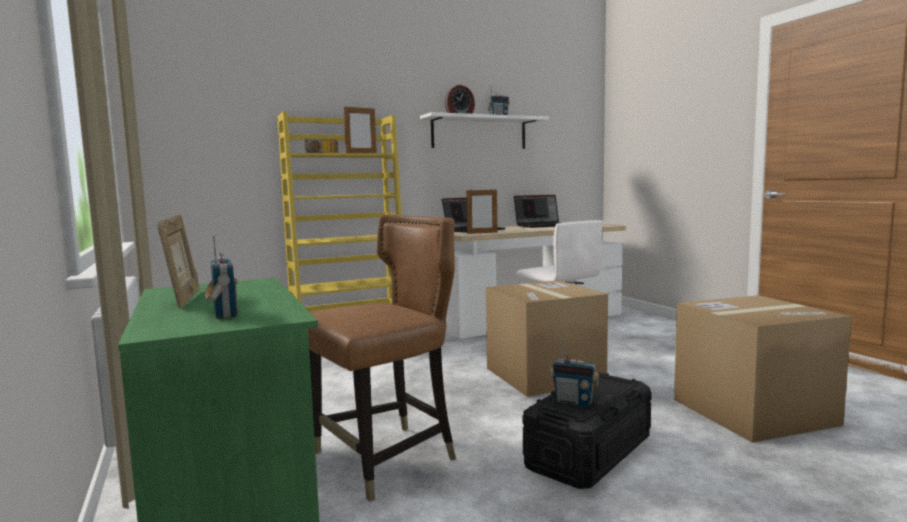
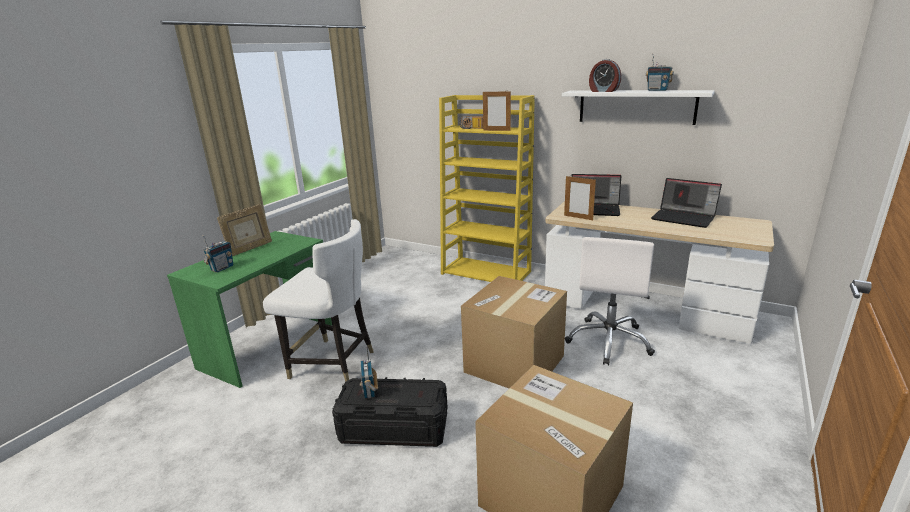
camera: 55 degrees right, 15 degrees up
brown chair [308,215,456,502] -> white chair [263,219,374,382]

